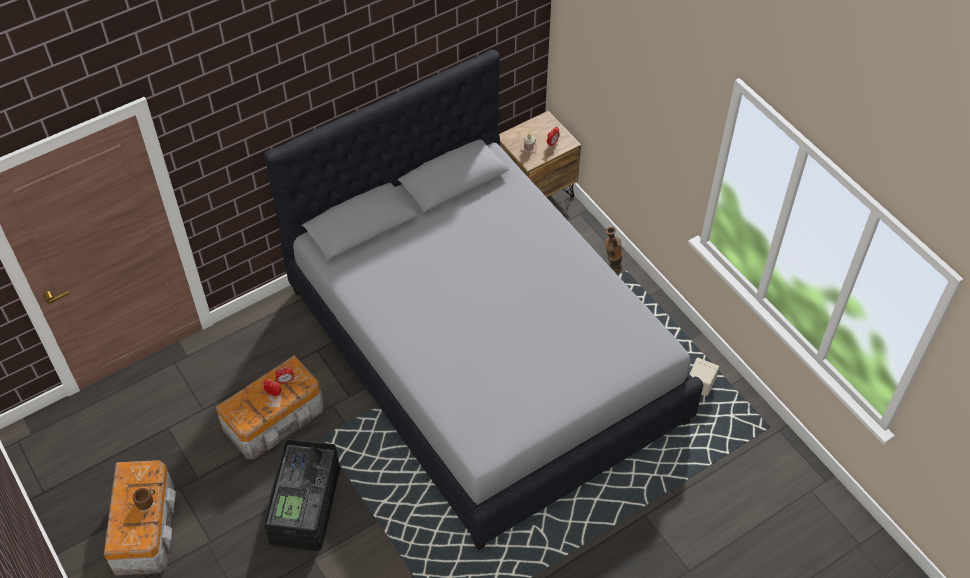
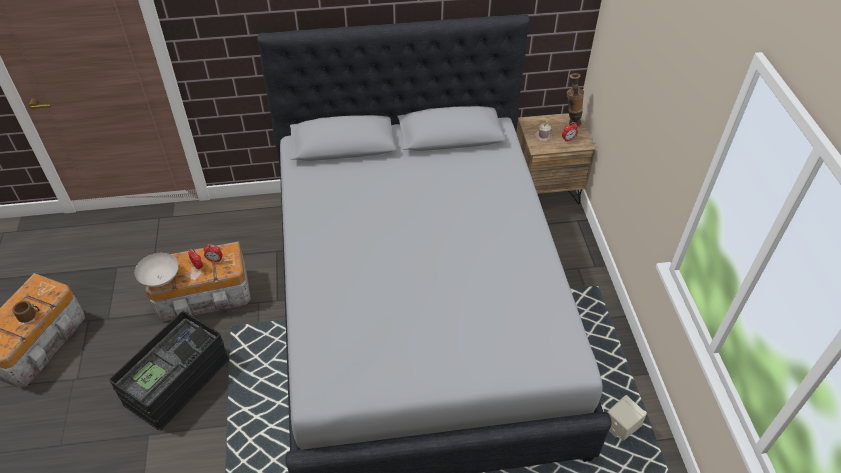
camera: 25 degrees right, 5 degrees down
vase [604,227,622,271] -> vase moved to [567,73,584,127]
none -> white bowl [135,253,179,287]

